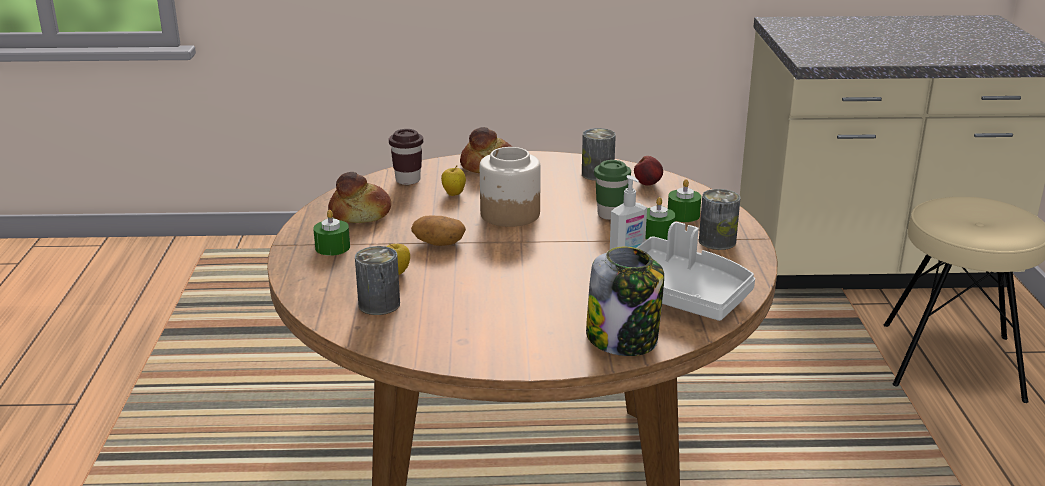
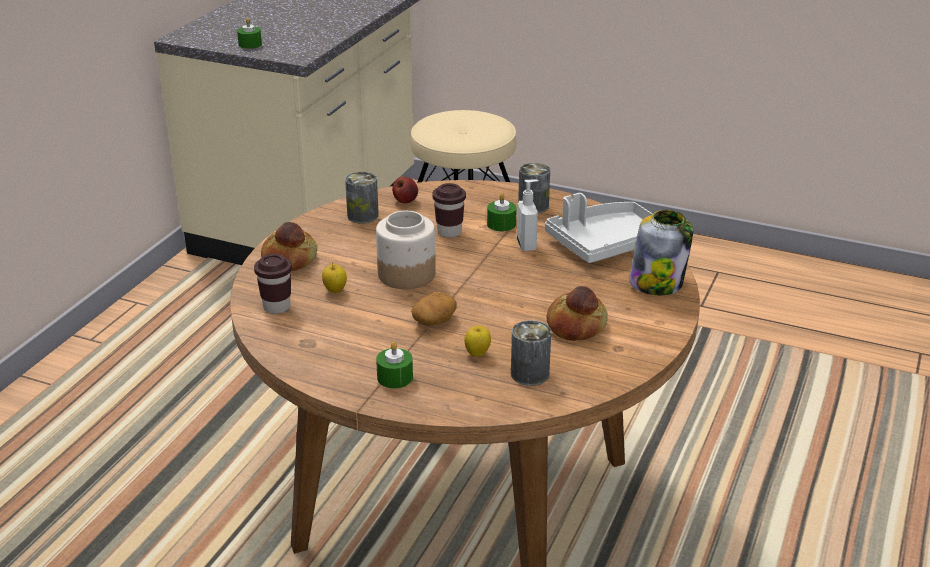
camera: 65 degrees left, 5 degrees up
bread [328,172,391,223] -> bread moved to [547,286,608,341]
green cup [594,160,631,220] -> brown cup [432,183,466,238]
green candle [668,179,701,222] -> green candle moved to [237,18,262,49]

